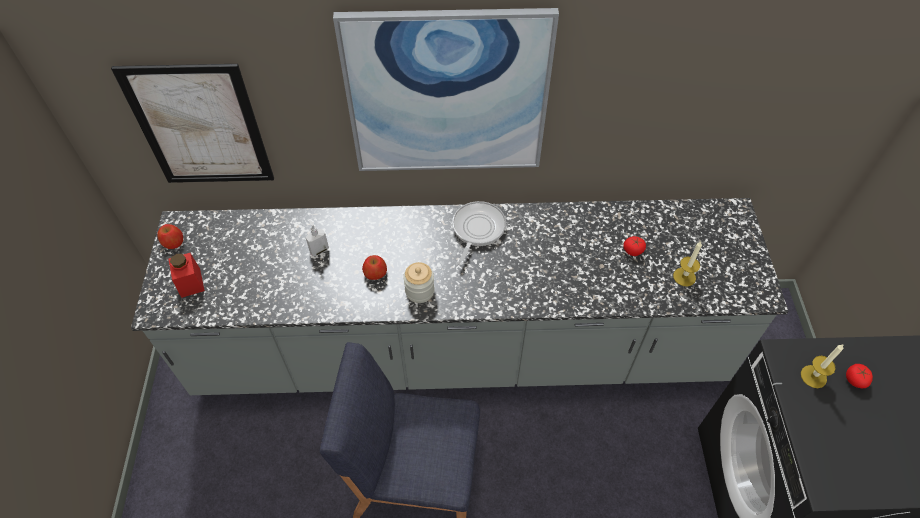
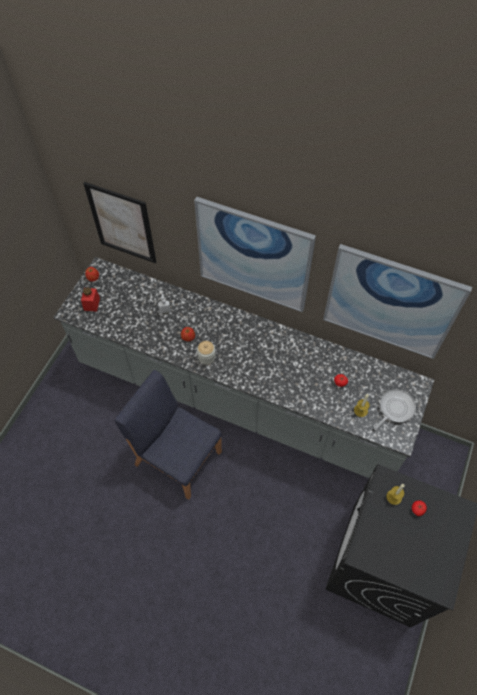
camera: 25 degrees right, 5 degrees up
frying pan [452,201,506,266] -> frying pan moved to [374,389,416,430]
none -> picture [323,244,472,359]

